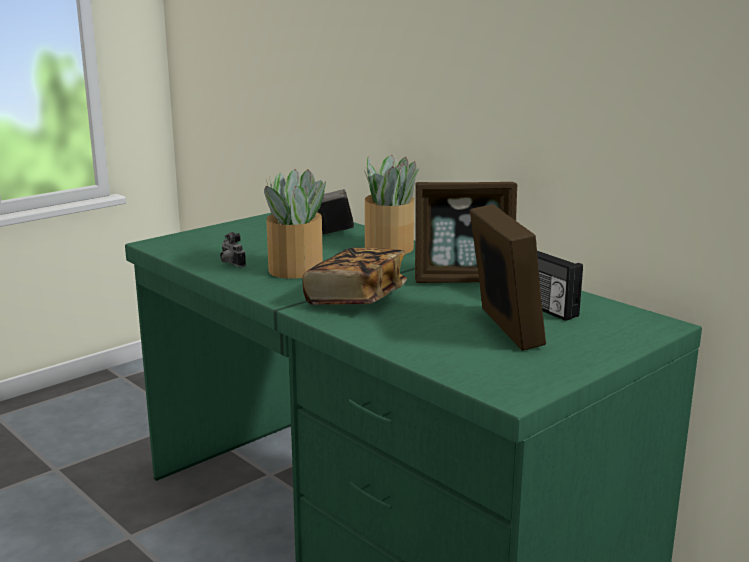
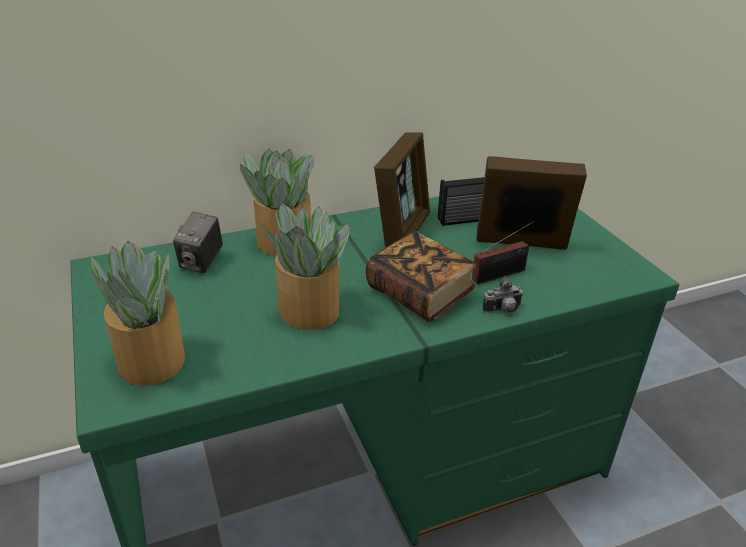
camera: 70 degrees left, 15 degrees up
camera [220,232,246,267] -> camera moved to [482,276,523,313]
none -> potted plant [91,241,185,386]
none -> radio [472,221,535,284]

